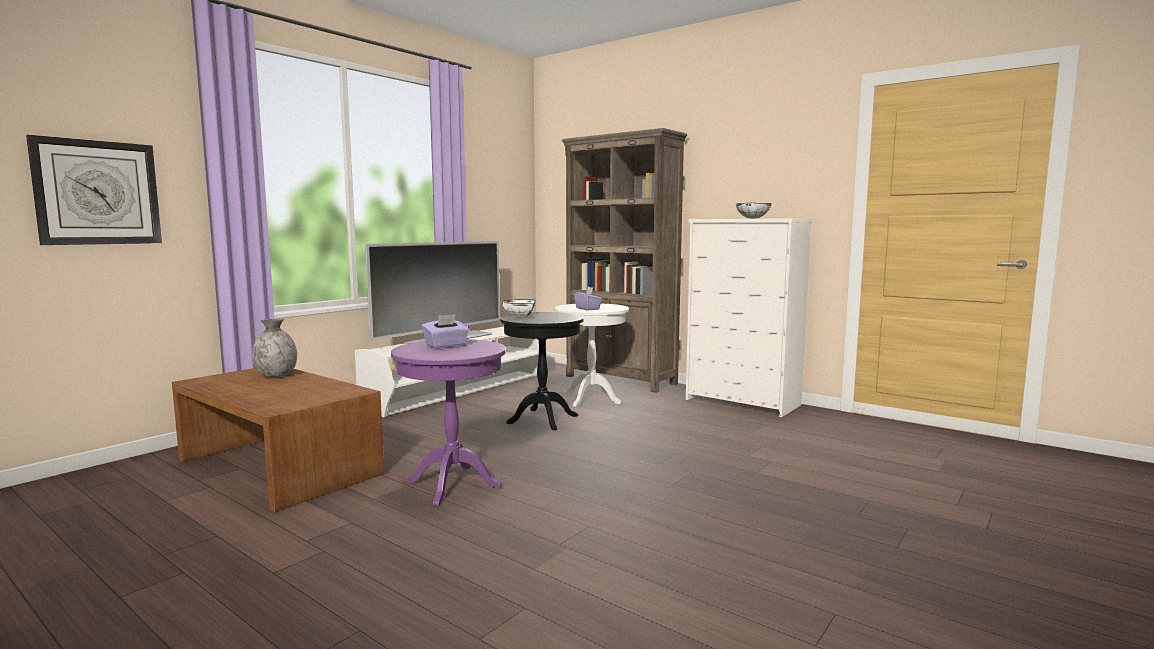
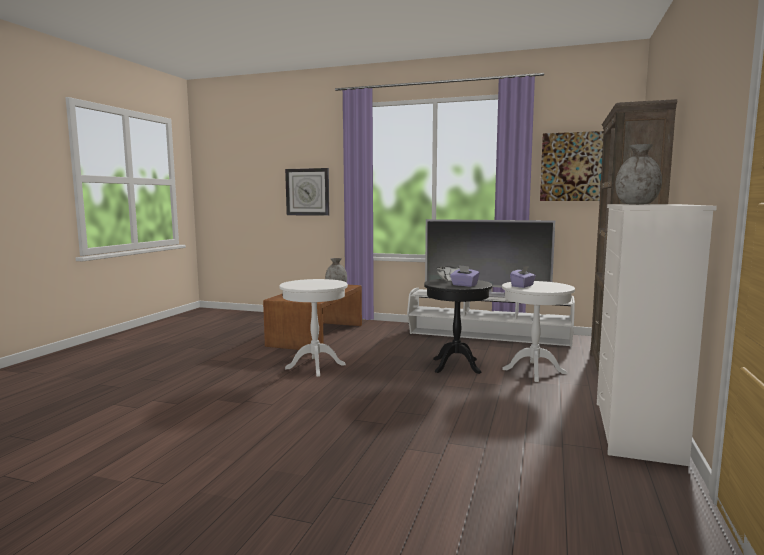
camera: 70 degrees right, 0 degrees up
purple side table [391,339,506,506] -> white side table [279,279,348,377]
purple tissue box [422,314,469,349] -> purple tissue box moved to [450,265,480,287]
white bowl [736,203,771,219] -> grey vase [615,144,662,205]
none -> picture [540,131,604,201]

